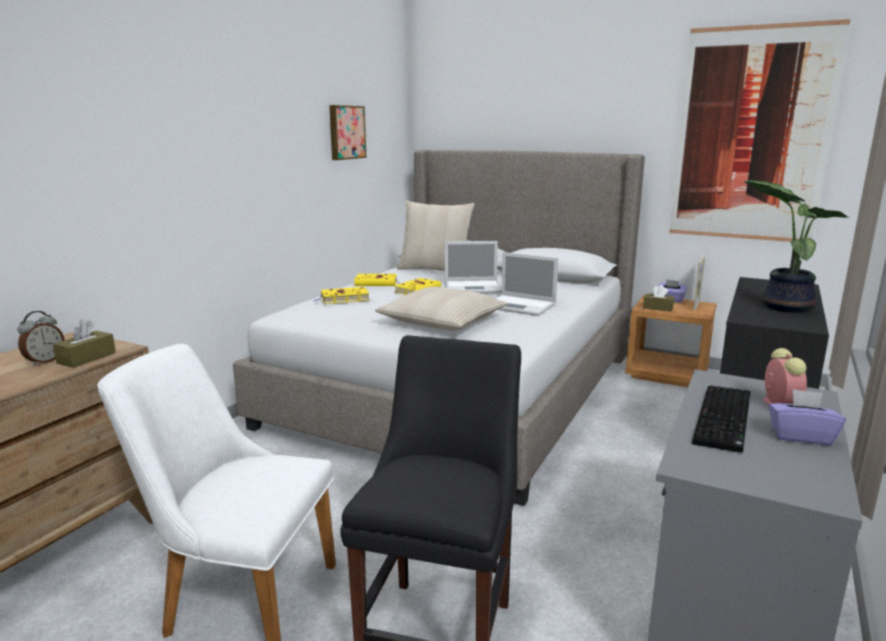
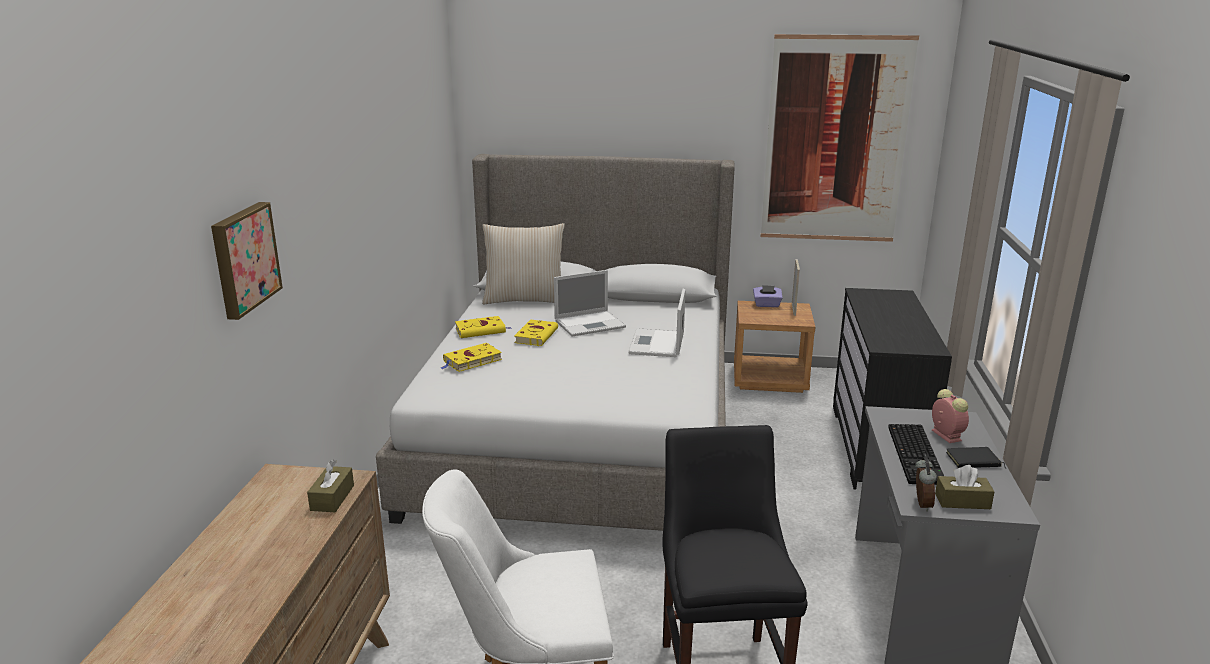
camera: 20 degrees left, 5 degrees up
alarm clock [18,311,65,366] -> alarm clock moved to [915,457,937,512]
picture [329,105,366,160] -> picture moved to [211,202,283,320]
beige pillow [375,286,507,330] -> none
laptop [495,252,558,316] -> laptop turned 90 degrees clockwise [628,289,685,357]
brown tissue box [643,285,674,312] -> brown tissue box moved to [935,465,995,509]
potted plant [744,180,847,313] -> none
purple tissue box [769,389,846,446] -> black book [946,447,1006,469]

